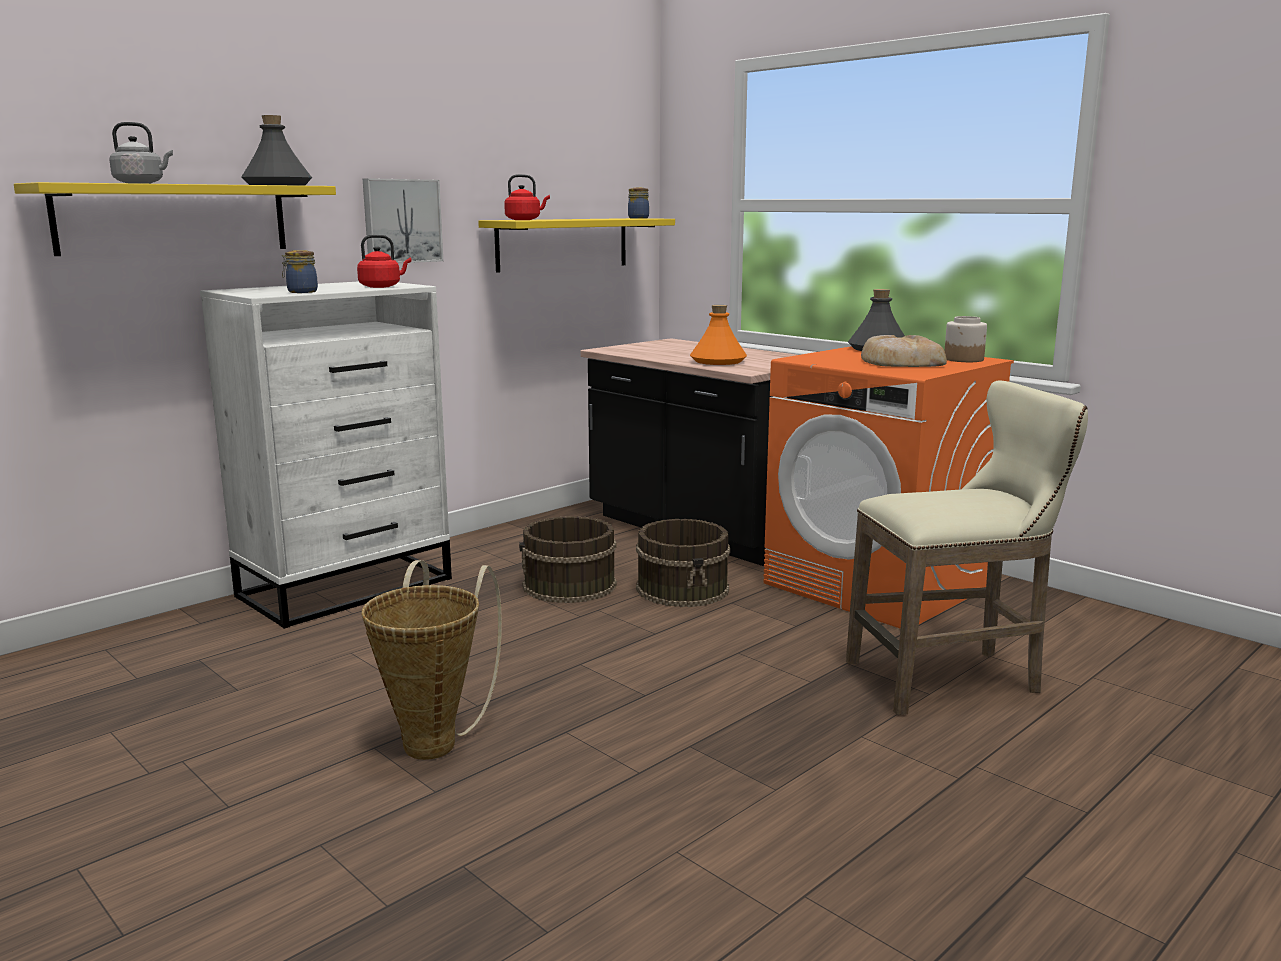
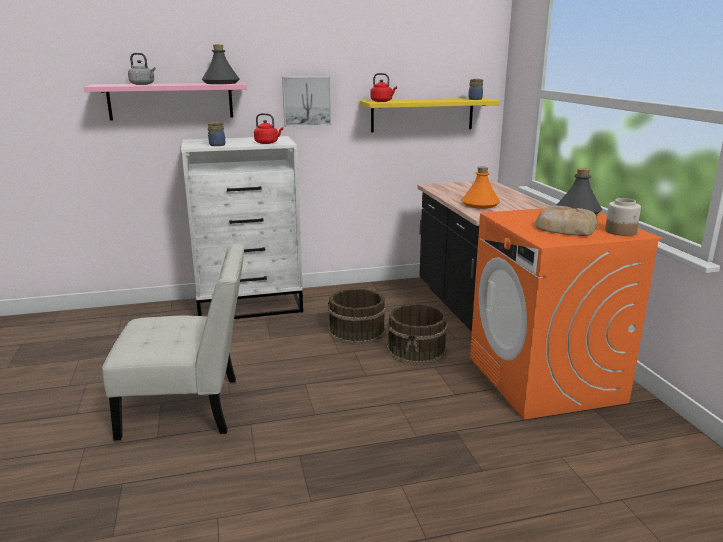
camera: 30 degrees right, 5 degrees up
yellow shelf [14,182,336,256] -> pink shelf [84,83,247,121]
basket [361,560,502,760] -> white chair [102,244,244,441]
beige stool [846,381,1088,715] -> none

